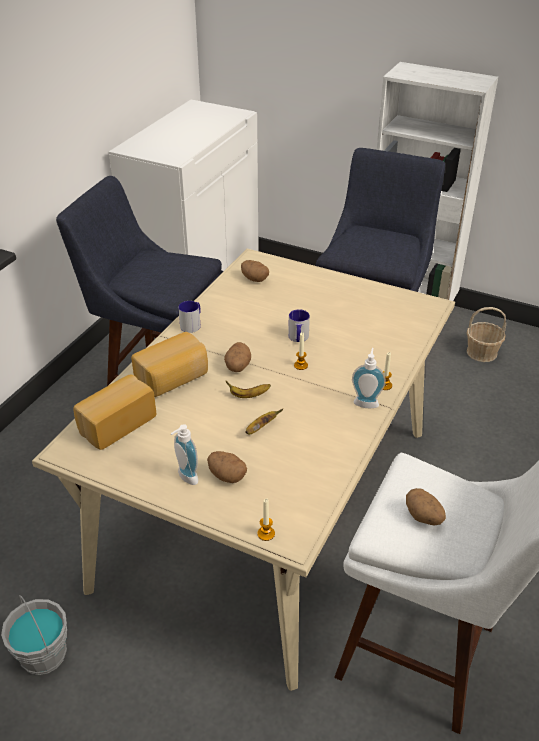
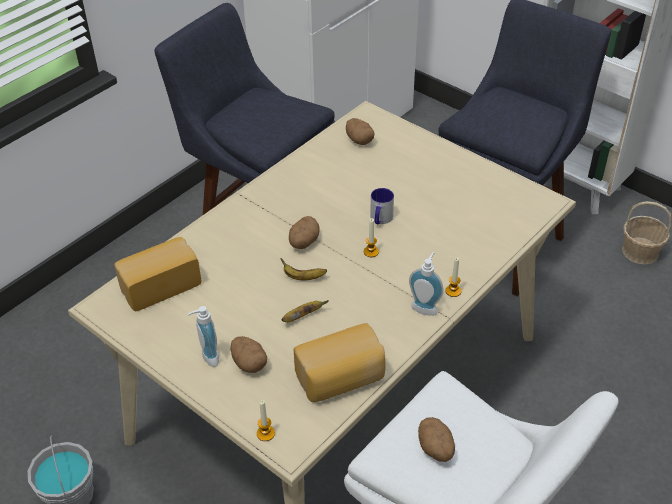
camera: 15 degrees right, 5 degrees up
bread [131,332,208,397] -> bread moved to [294,323,385,402]
mug [178,301,201,333] -> none

